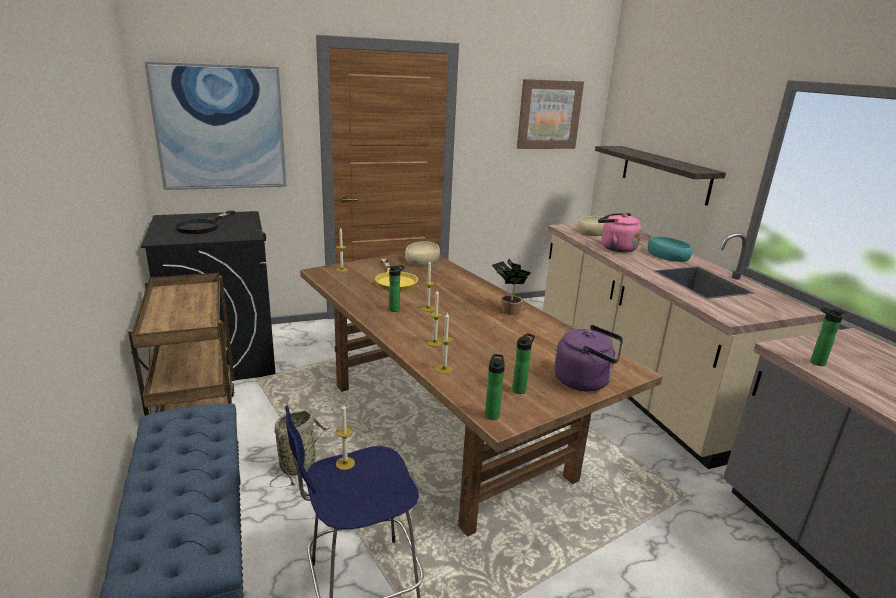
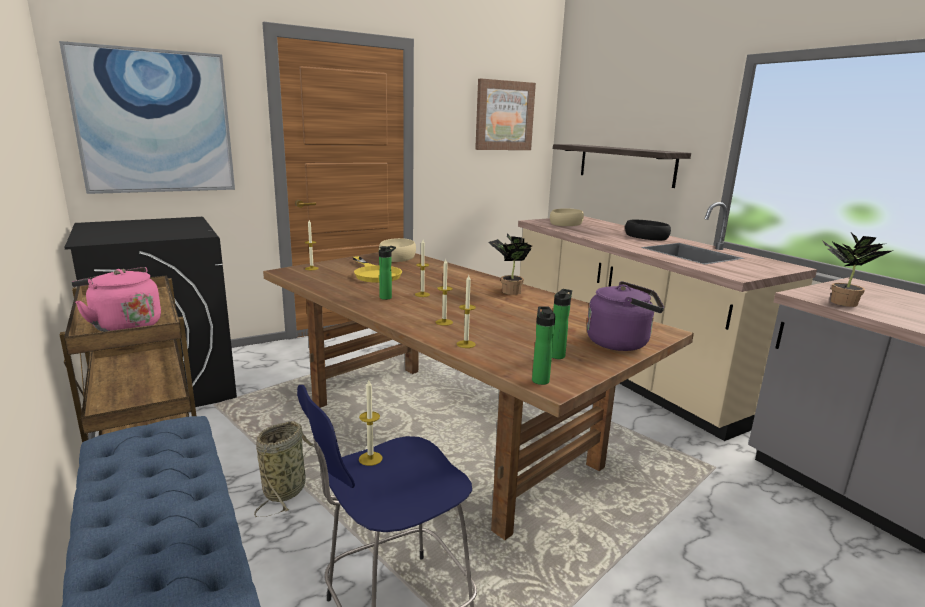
camera: 10 degrees left, 5 degrees down
black frying pan [174,210,235,234] -> none
pink kettle [598,213,642,252] -> pink kettle moved to [72,267,161,332]
turquoise bowl [648,236,693,262] -> black bowl [625,220,671,240]
bottle [810,307,845,366] -> potted plant [822,233,892,307]

